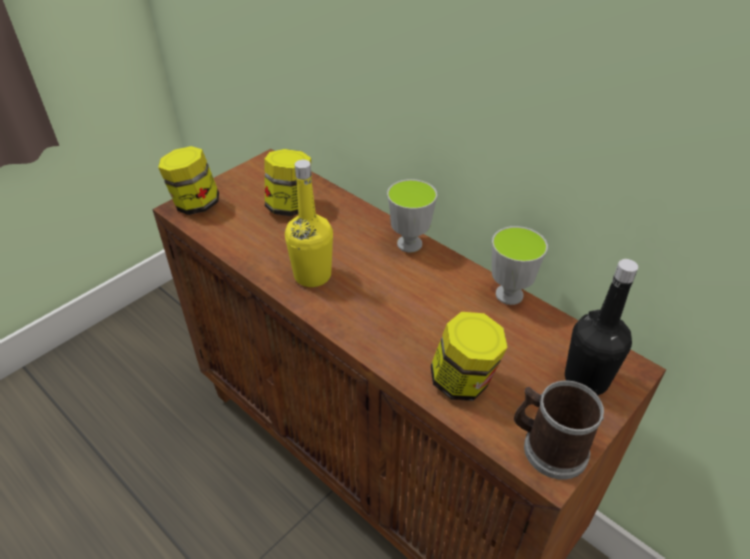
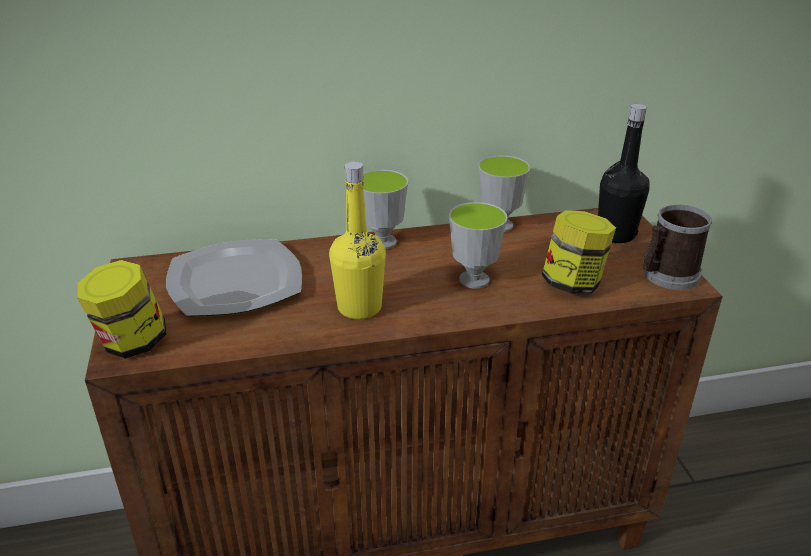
camera: 55 degrees left, 10 degrees down
jar [264,149,311,216] -> plate [166,239,302,316]
none -> cup [449,202,507,289]

